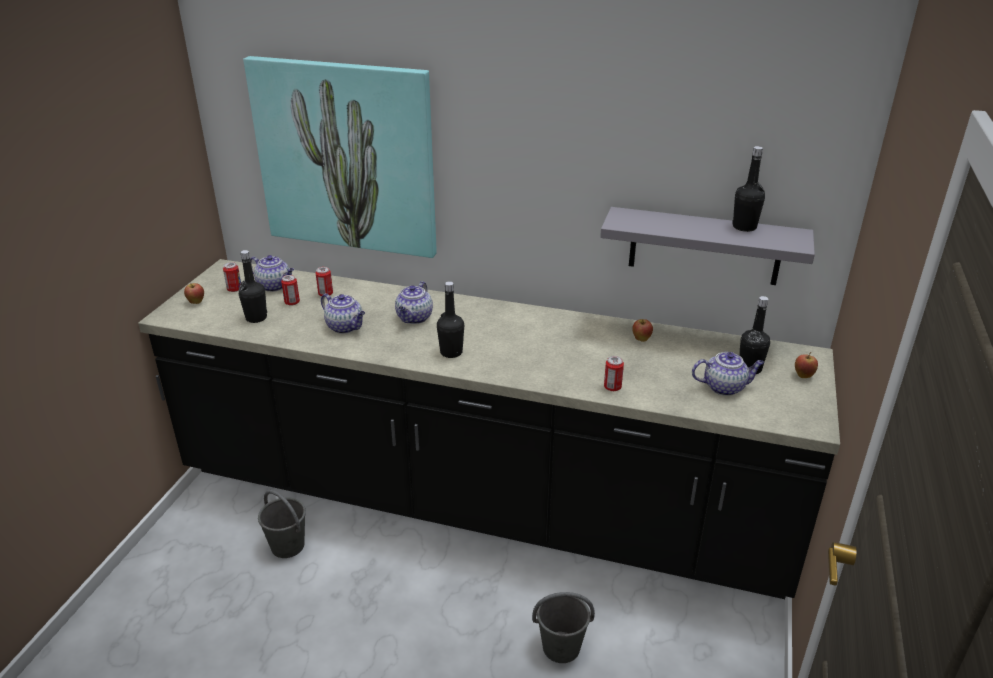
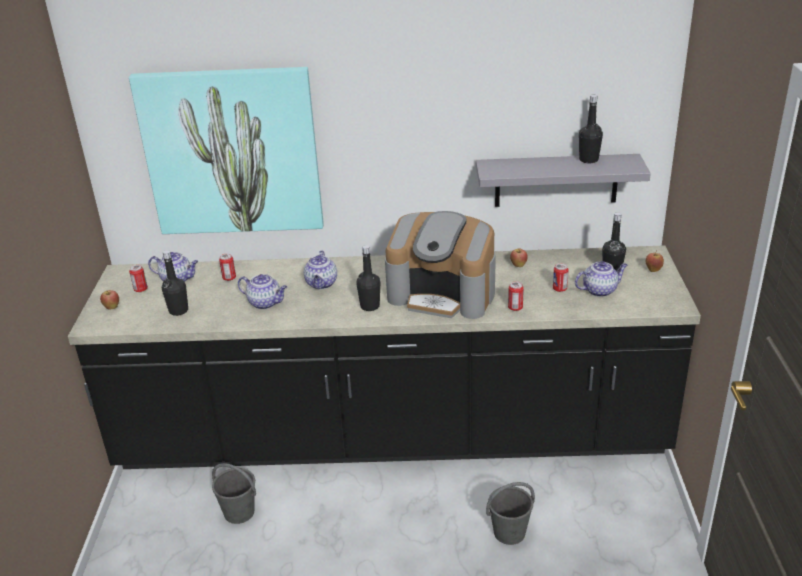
camera: 15 degrees left, 0 degrees up
can [281,275,300,306] -> can moved to [553,263,569,292]
none -> coffee machine [385,211,496,319]

